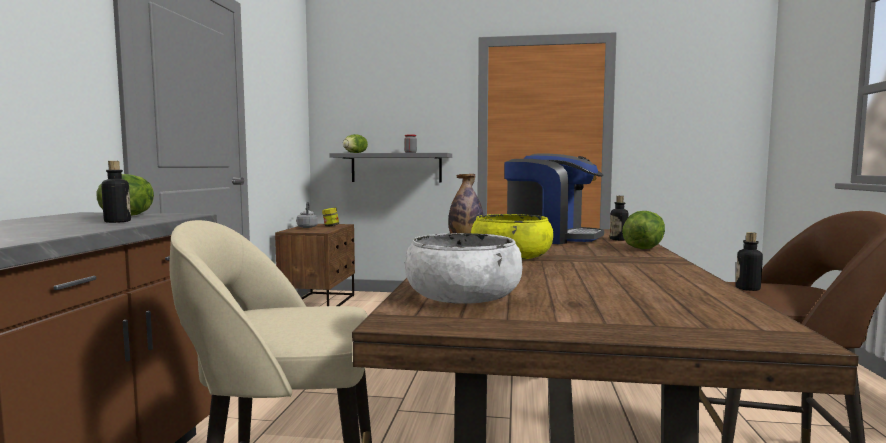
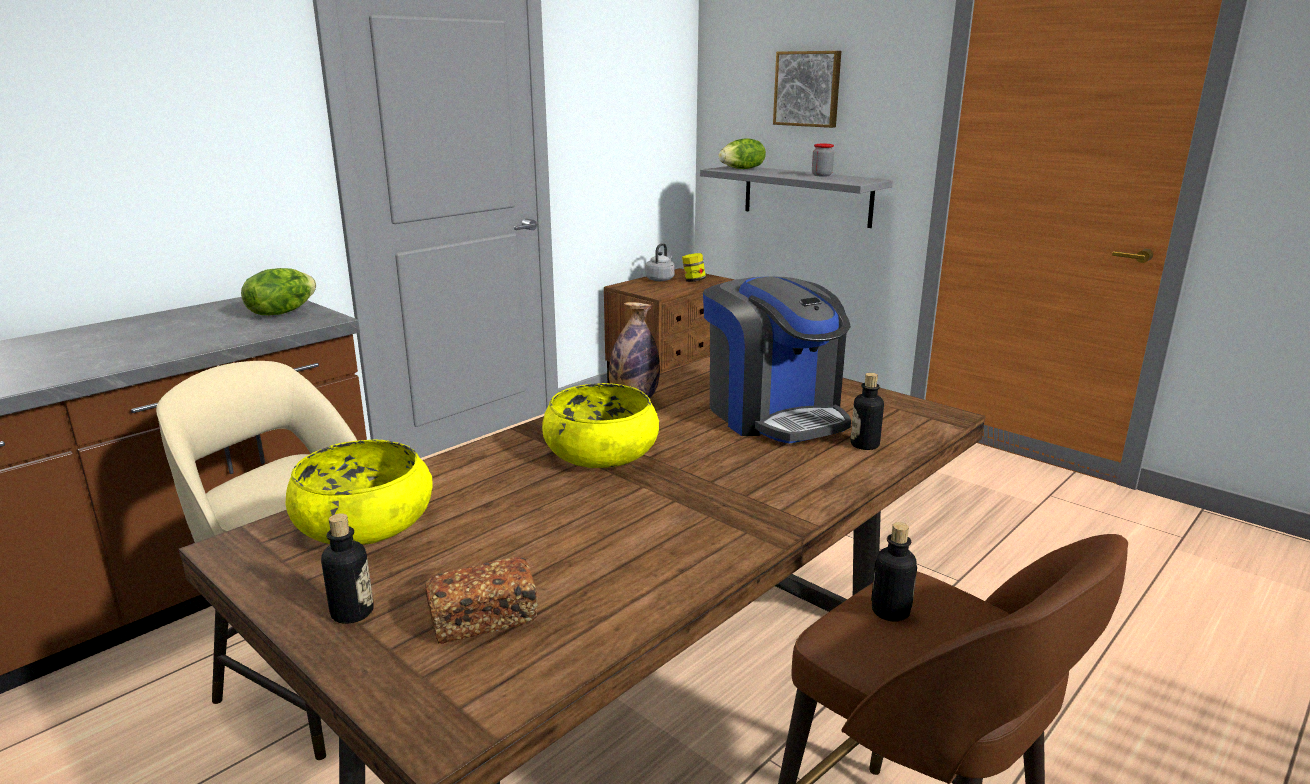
camera: 35 degrees right, 15 degrees up
bottle [101,161,131,223] -> bottle moved to [321,513,374,624]
white bowl [405,233,523,304] -> yellow bowl [286,440,433,545]
lettuce [622,211,665,249] -> none
none -> bread [425,557,538,644]
none -> picture [773,51,841,128]

